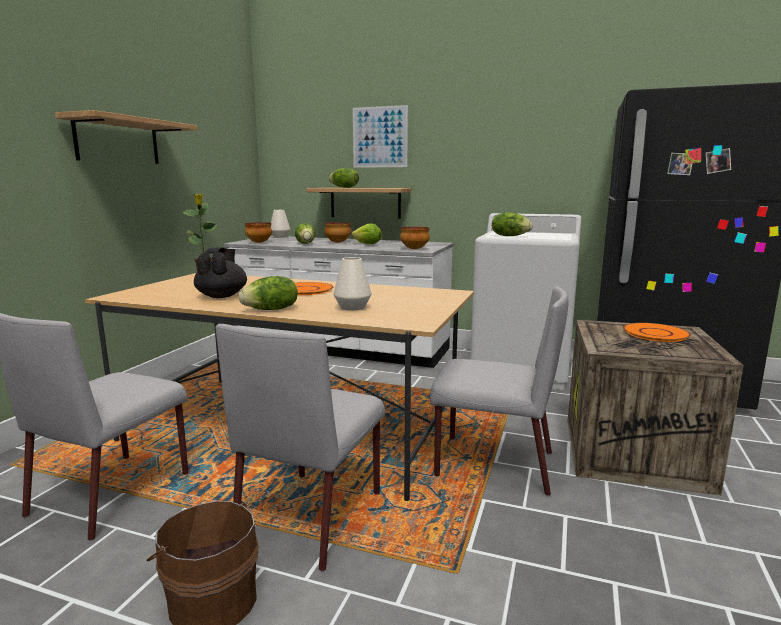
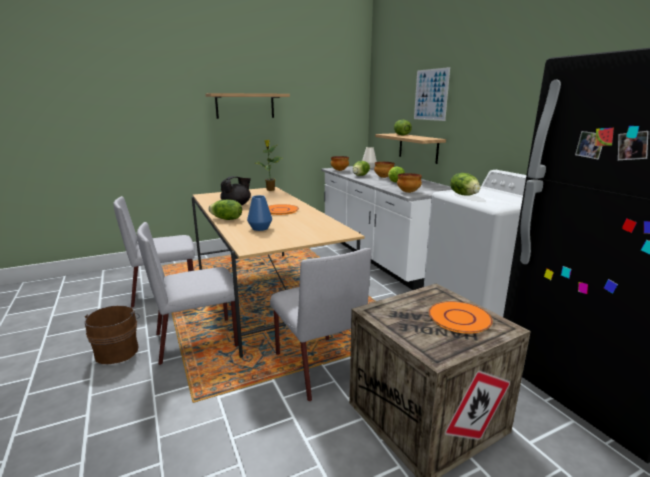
camera: 45 degrees right, 5 degrees up
white vase [334,257,371,311] -> blue vase [247,195,272,231]

